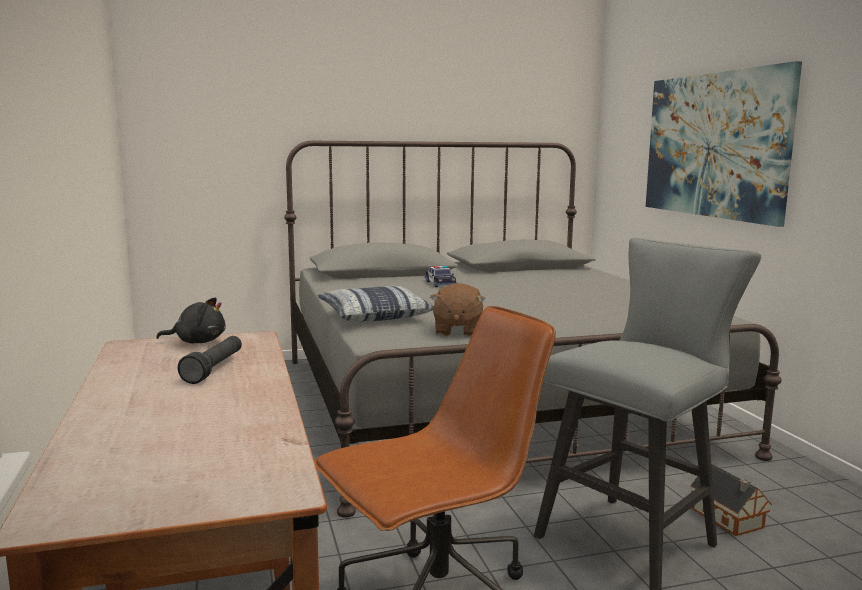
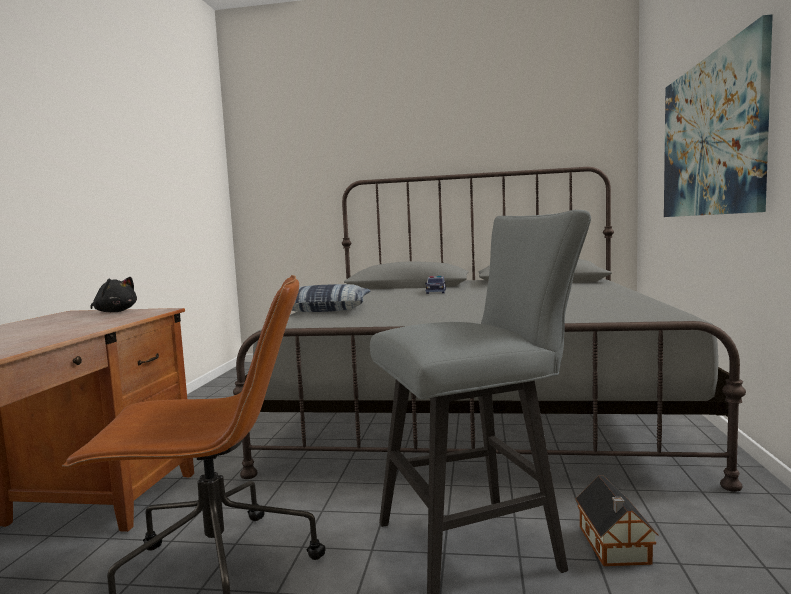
camera: 25 degrees right, 5 degrees down
black flashlight [178,336,242,384] -> none
brown plush toy [430,283,485,337] -> none

